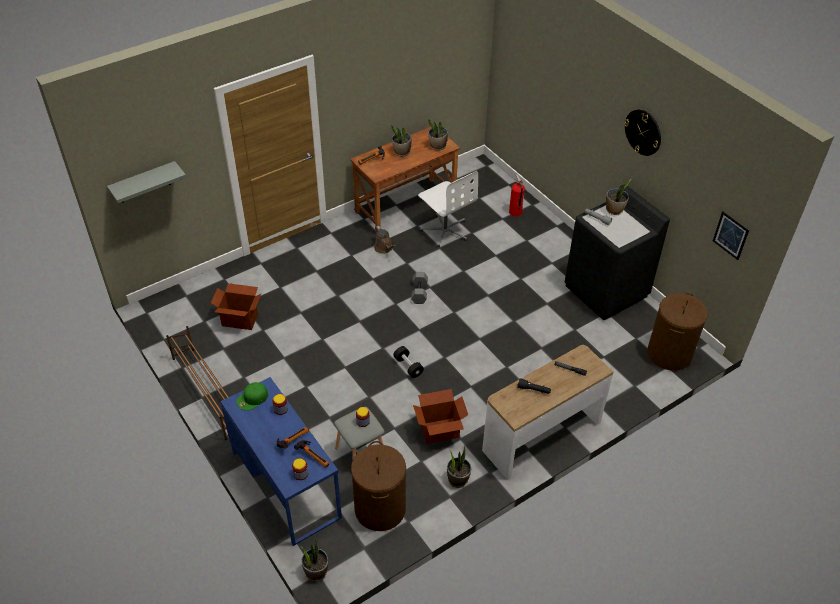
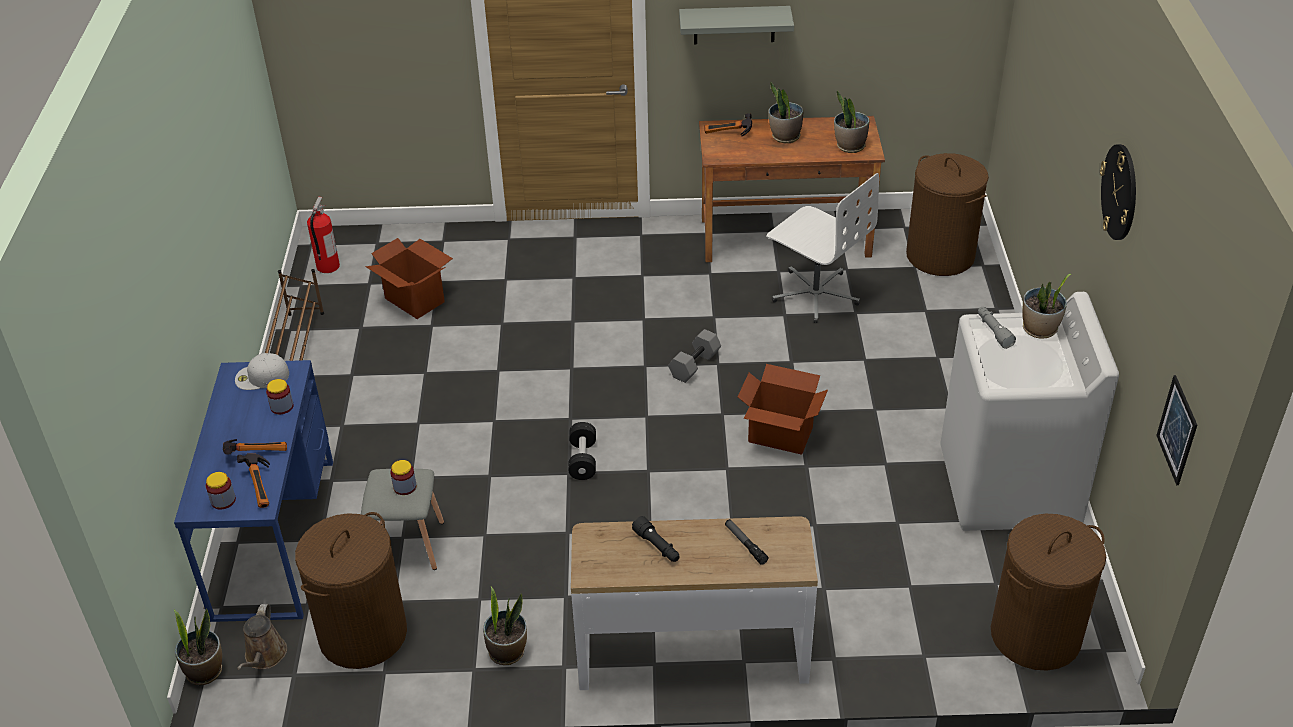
camera: 35 degrees right, 5 degrees down
grey shelf [107,161,186,203] -> grey shelf moved to [679,6,794,44]
green cap [236,382,268,411] -> white cap [235,353,289,390]
brown watering can [374,226,396,254] -> brown watering can moved to [237,604,287,670]
cardboard box [413,389,468,444] -> cardboard box moved to [738,364,828,455]
white office chair [418,171,478,247] -> white office chair turned 45 degrees counterclockwise [767,173,879,323]
fire extinguisher [509,174,525,217] -> fire extinguisher moved to [307,197,340,273]
black washing machine [565,184,670,320] -> white washing machine [940,292,1119,531]
none -> brown laundry basket [906,153,989,276]

